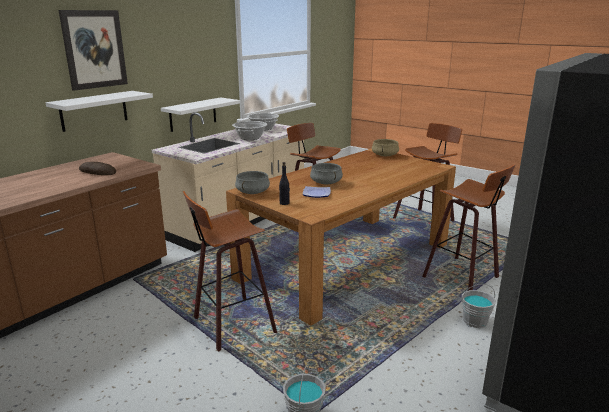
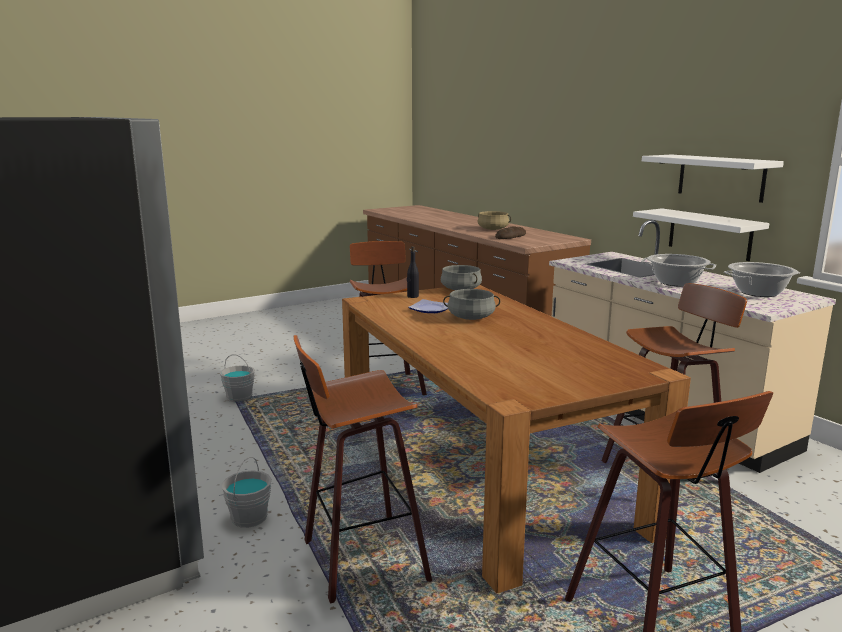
camera: 110 degrees right, 5 degrees down
white shelf [46,91,153,132] -> white shelf moved to [642,155,784,203]
picture [59,10,128,91] -> none
beige cooking pot [372,139,399,156] -> beige cooking pot moved to [477,211,511,230]

